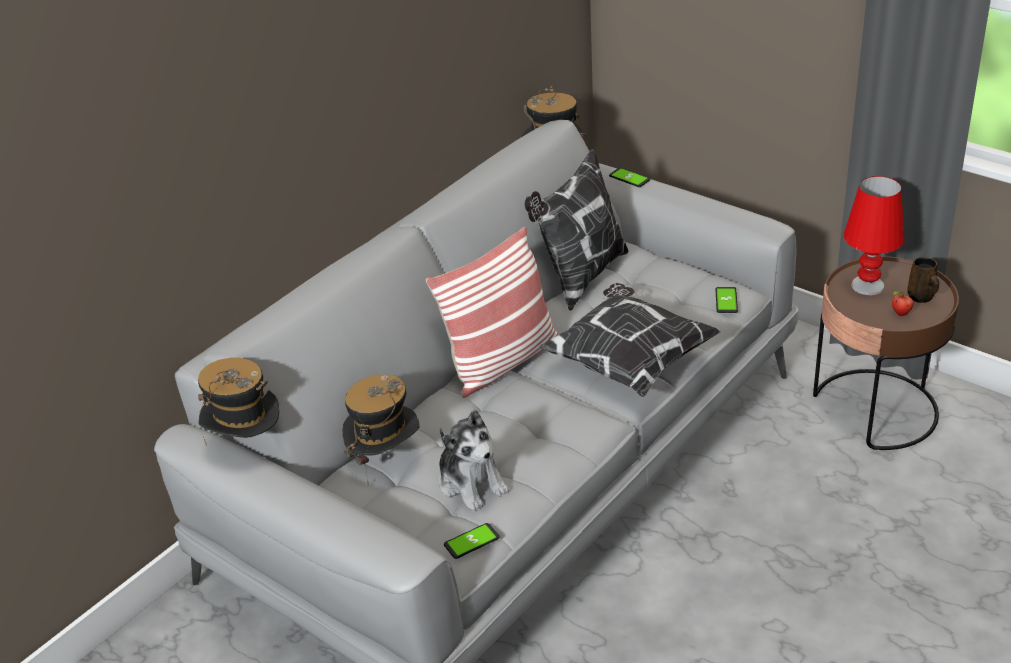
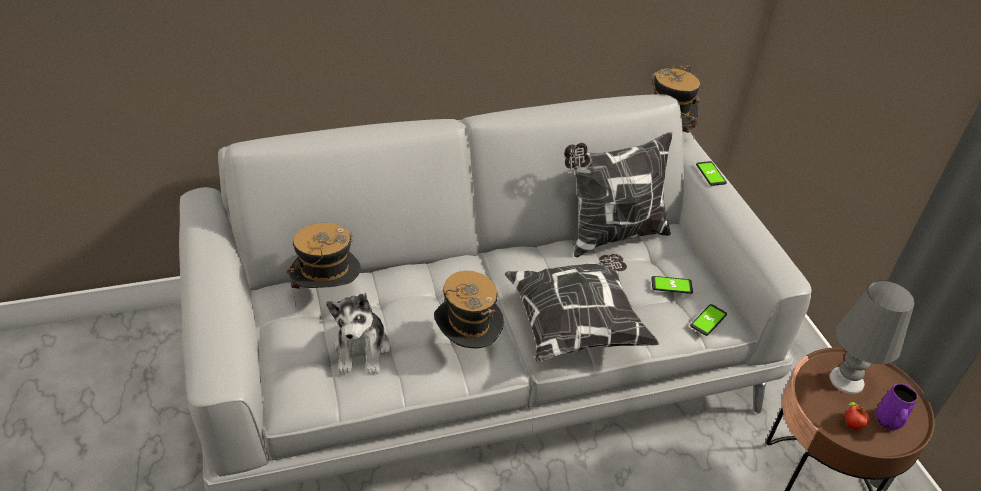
camera: 30 degrees right, 5 degrees up
hat [198,358,280,446] -> hat moved to [434,271,504,349]
pillow [426,227,559,398] -> none
phone [444,523,500,559] -> phone moved to [651,276,693,294]
red table lamp [844,176,905,295] -> grey table lamp [829,280,915,394]
brown mug [908,257,939,303] -> purple mug [876,383,918,430]

